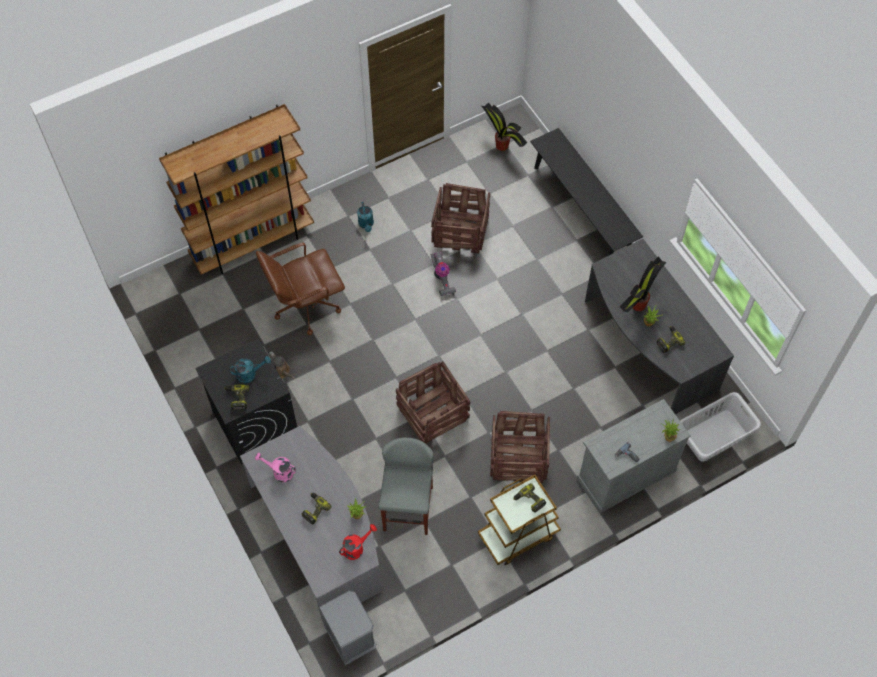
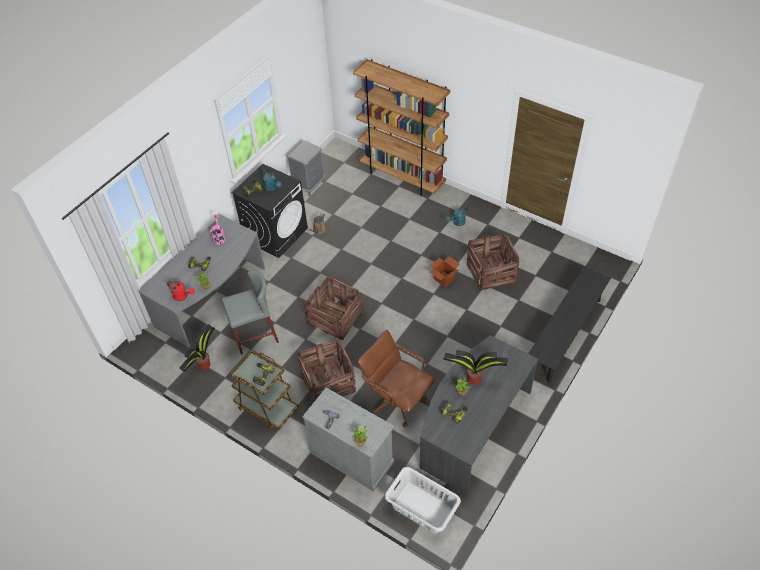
camera: 65 degrees right, 10 degrees down
brown office chair [256,242,345,335] -> brown office chair moved to [357,330,435,428]
grey nightstand [319,590,376,665] -> grey nightstand moved to [287,140,325,196]
vacuum cleaner [431,251,456,296] -> cardboard box [430,256,460,287]
potted plant [482,102,527,151] -> potted plant moved to [179,325,215,371]

